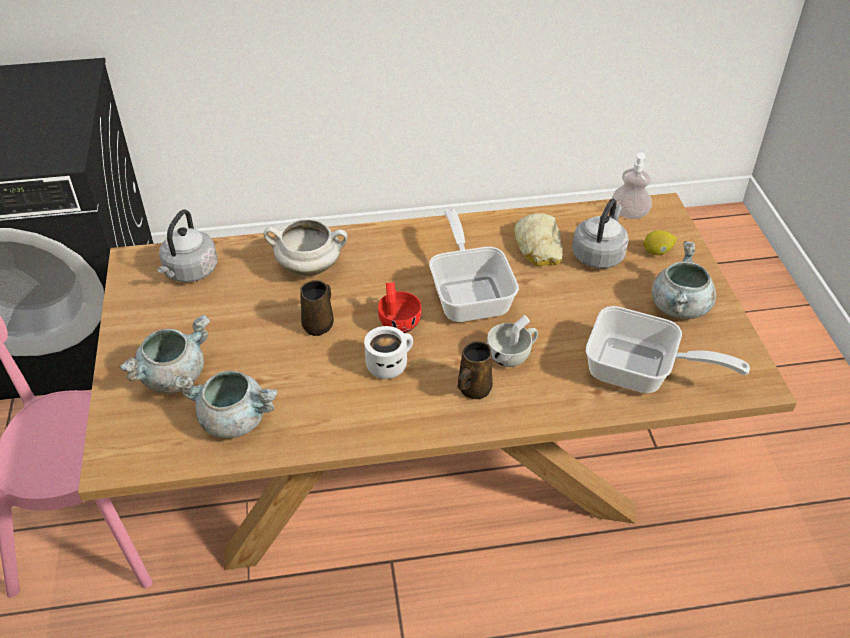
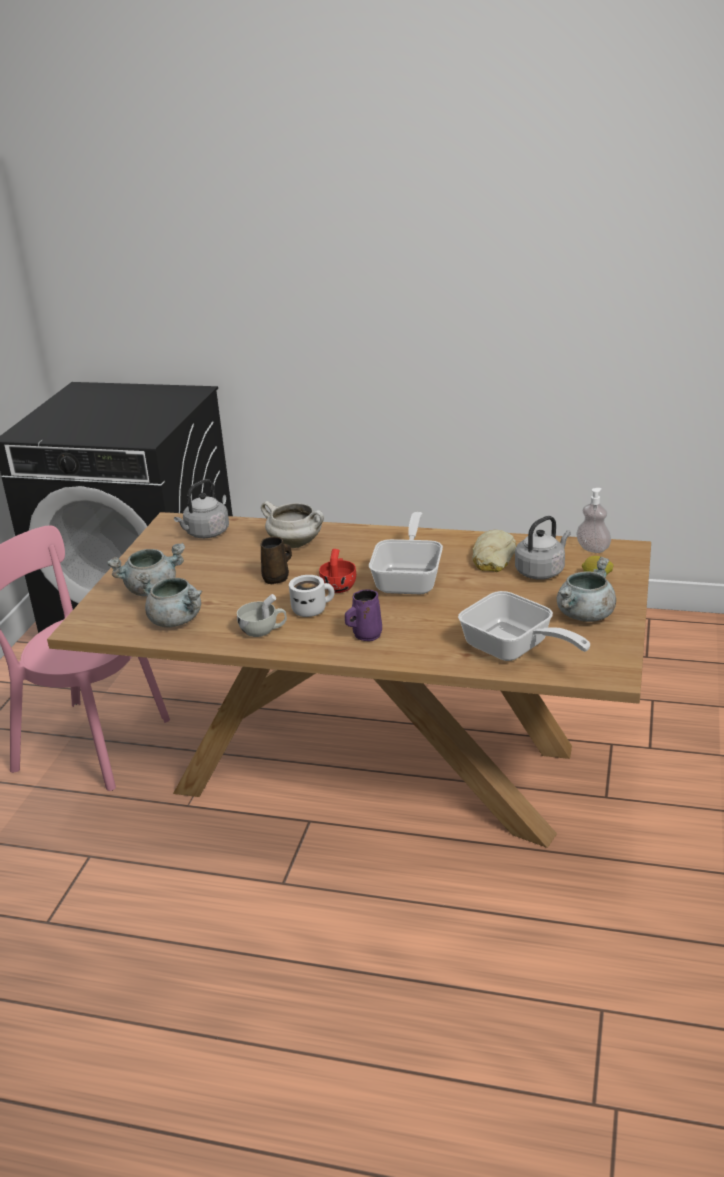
camera: 25 degrees right, 15 degrees down
brown mug [458,341,493,399] -> purple mug [345,589,382,641]
white cup [487,315,538,367] -> white cup moved to [237,594,287,637]

